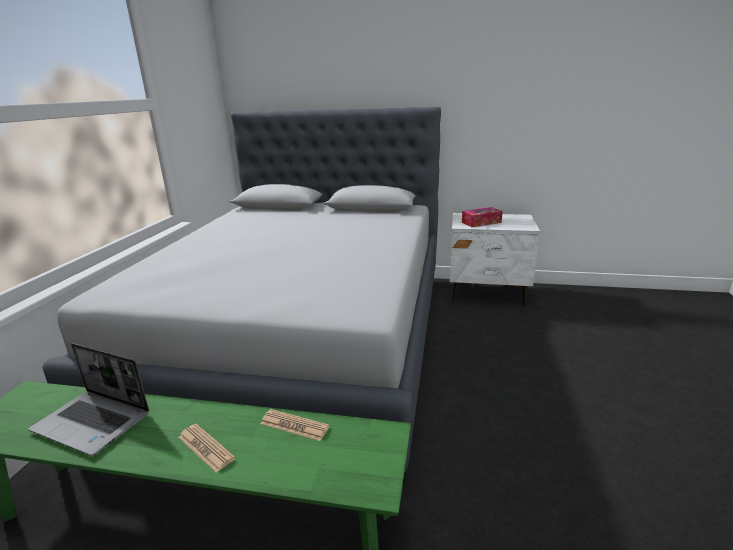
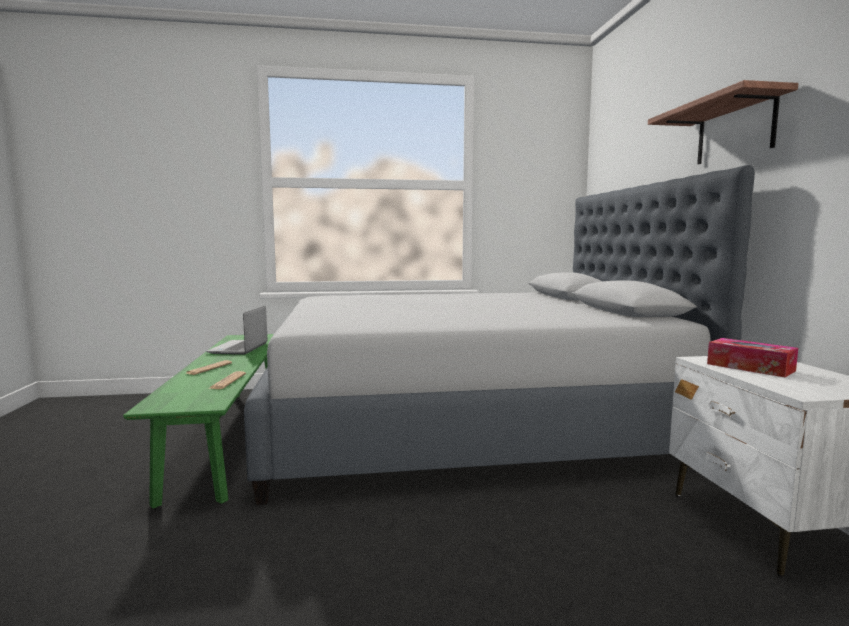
camera: 70 degrees right, 15 degrees down
none -> shelf [648,80,798,164]

